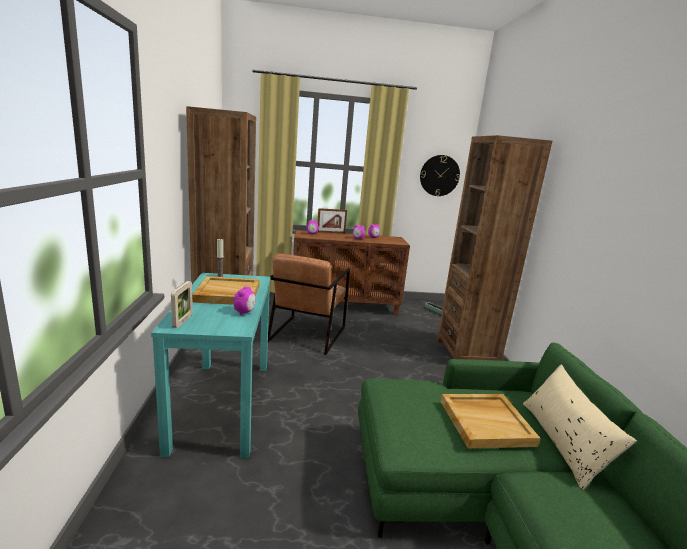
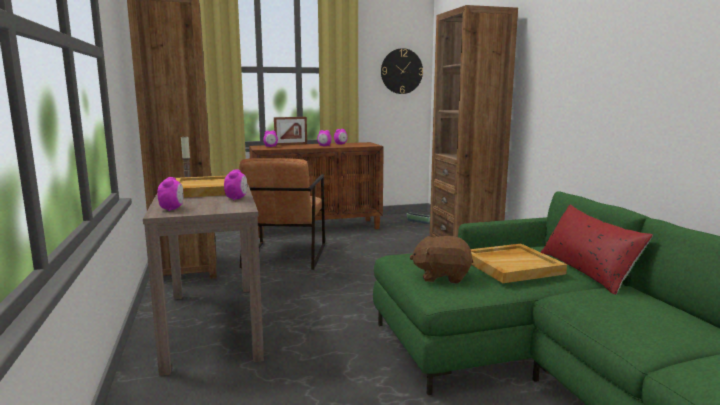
camera: 10 degrees left, 5 degrees down
turquoise console table [151,273,271,458] -> brown console table [143,183,264,376]
picture frame [171,281,193,328] -> alarm clock [158,177,183,211]
beige pillow [523,364,637,490] -> red pillow [541,205,653,294]
none -> brown plush toy [410,236,473,284]

